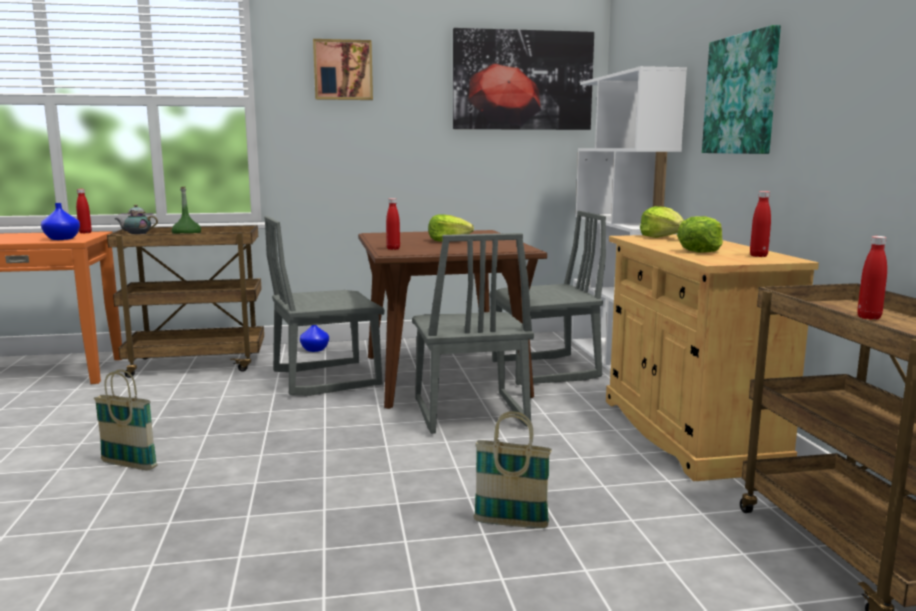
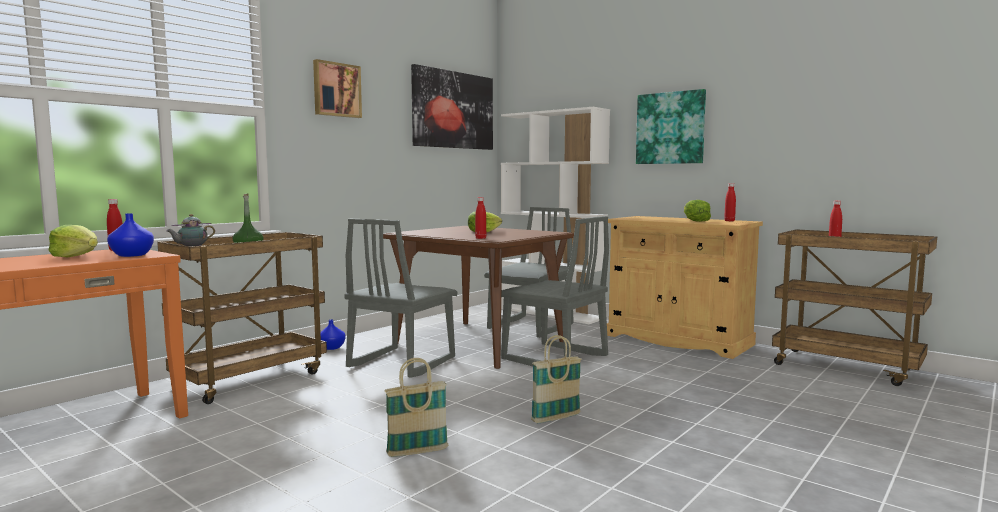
camera: 40 degrees left, 5 degrees down
basket [473,411,552,528] -> basket moved to [531,335,581,423]
lettuce [640,206,684,238] -> lettuce moved to [49,225,98,257]

